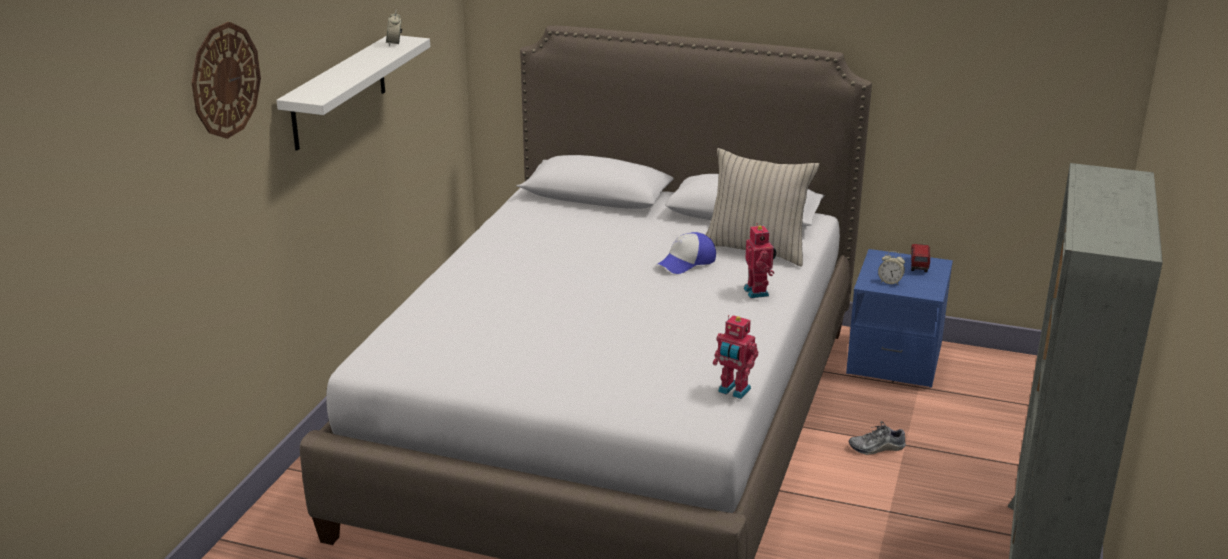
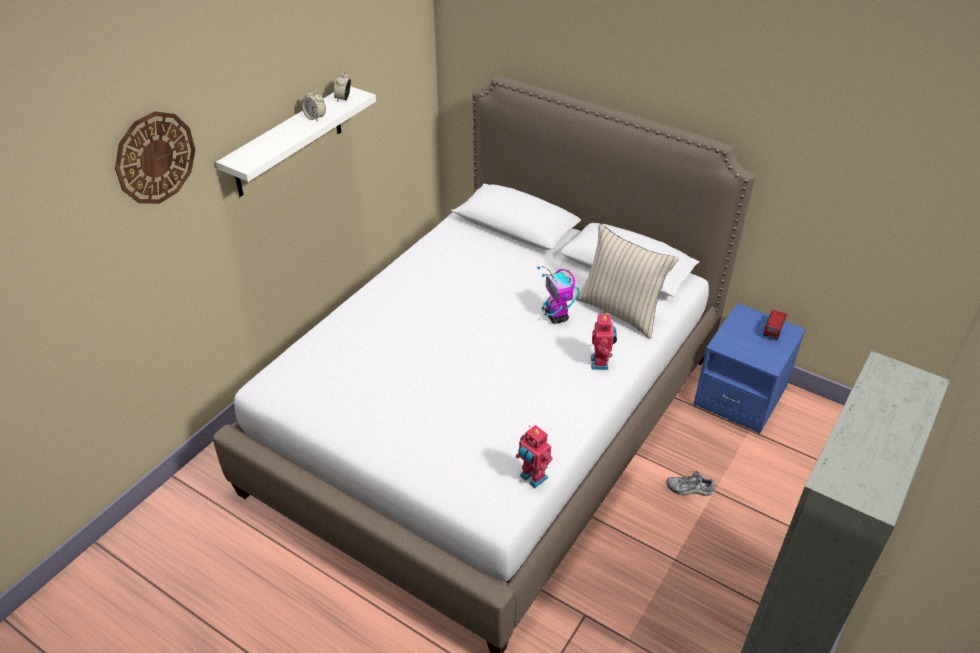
camera: 15 degrees right, 15 degrees up
cap [656,232,716,274] -> toy robot [537,266,579,324]
alarm clock [878,251,905,285] -> alarm clock moved to [302,89,326,121]

